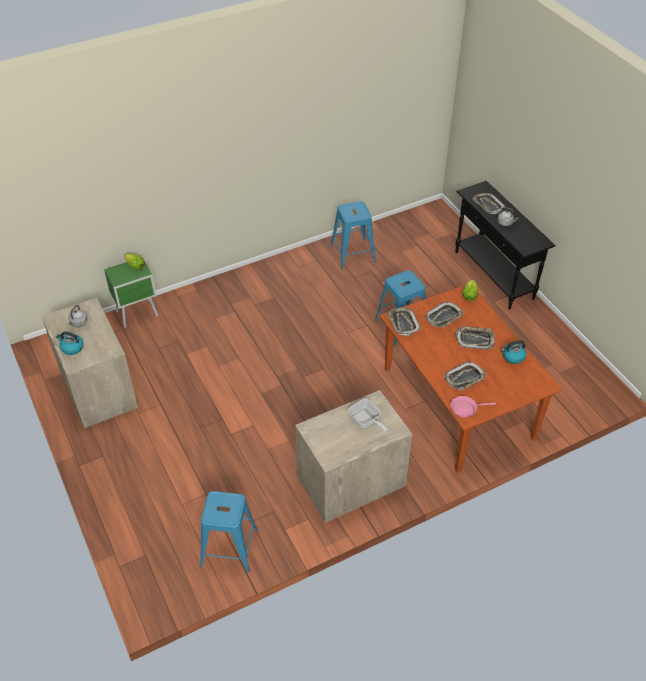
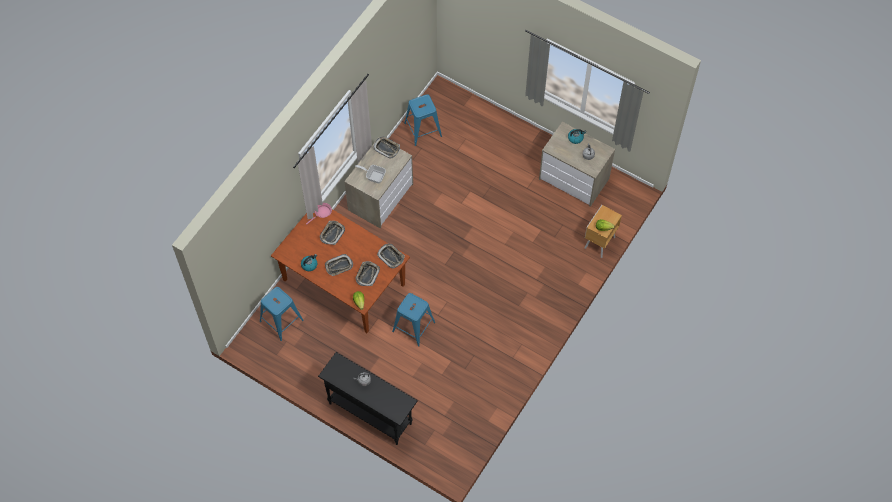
camera: 150 degrees right, 15 degrees up
green nightstand [104,259,159,328] -> brown nightstand [584,205,622,258]
blue stool [330,201,376,269] -> blue stool moved to [260,287,304,341]
tray [472,193,505,214] -> tray moved to [373,137,400,158]

